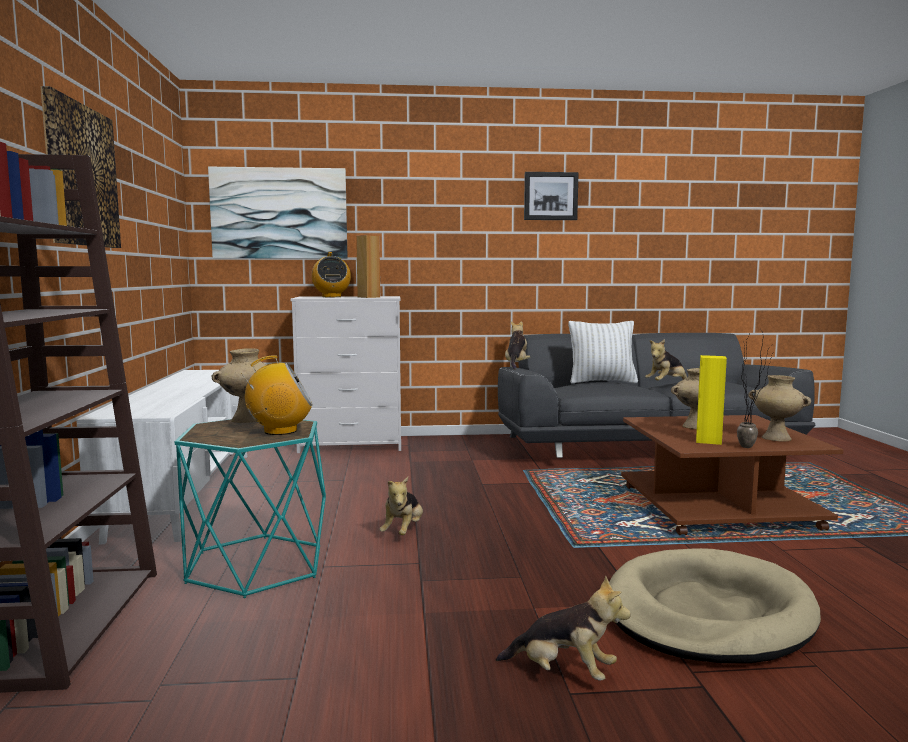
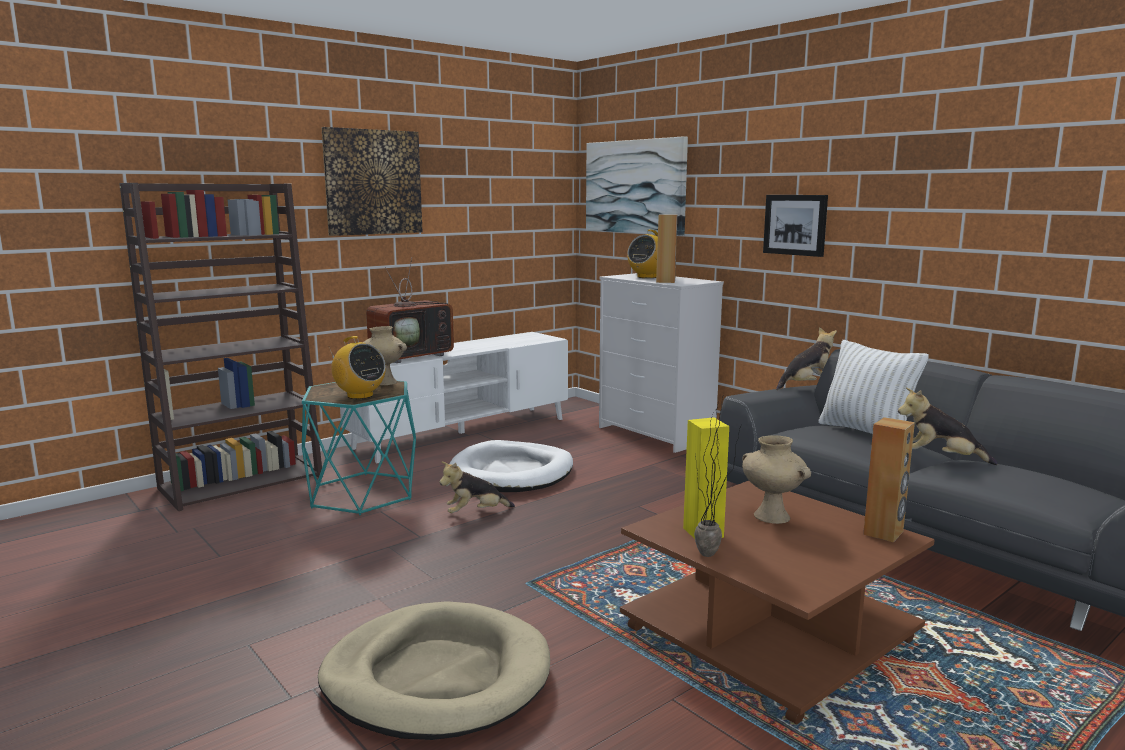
camera: 55 degrees right, 5 degrees up
plush toy [496,575,631,681] -> none
picture [524,172,579,220] -> picture moved to [763,195,828,257]
beige vase [748,375,811,441] -> none
none -> television [366,257,454,363]
none -> white dog bed [449,440,573,492]
none -> brown speaker [863,417,915,542]

